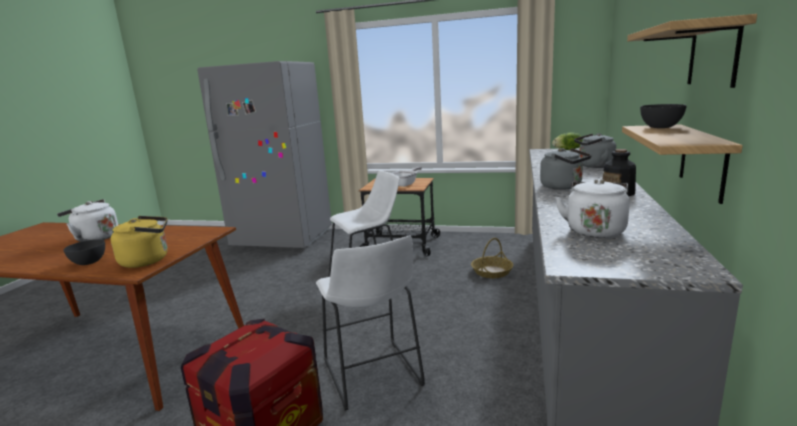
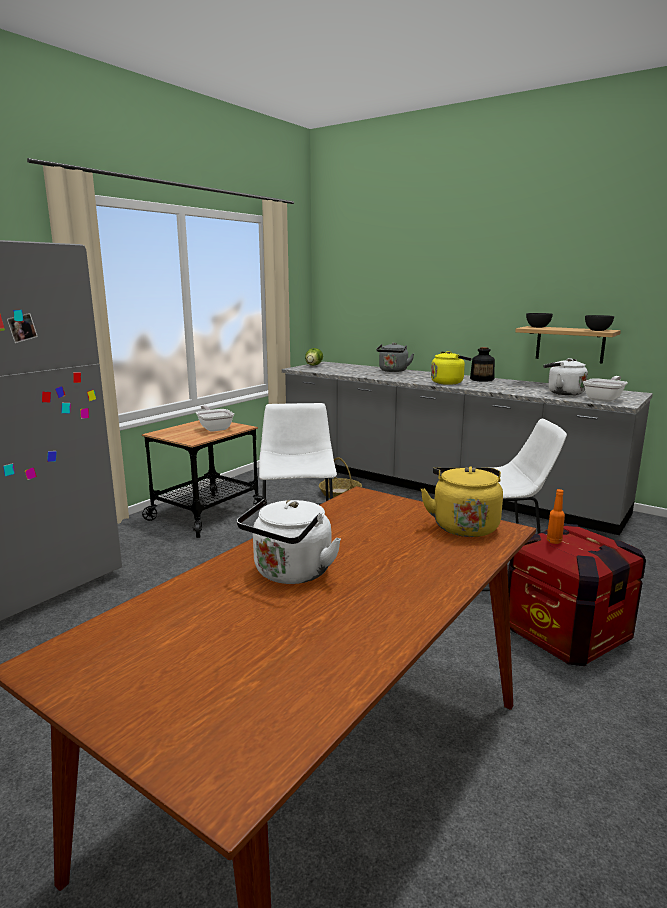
camera: 70 degrees left, 0 degrees up
grey bowl [63,239,105,265] -> grey bowl moved to [585,315,614,331]
grey kettle [540,148,592,190] -> yellow kettle [431,351,472,385]
shelf [627,14,757,88] -> none
none -> orange bottle [547,489,565,544]
none -> frying pan [583,376,628,402]

